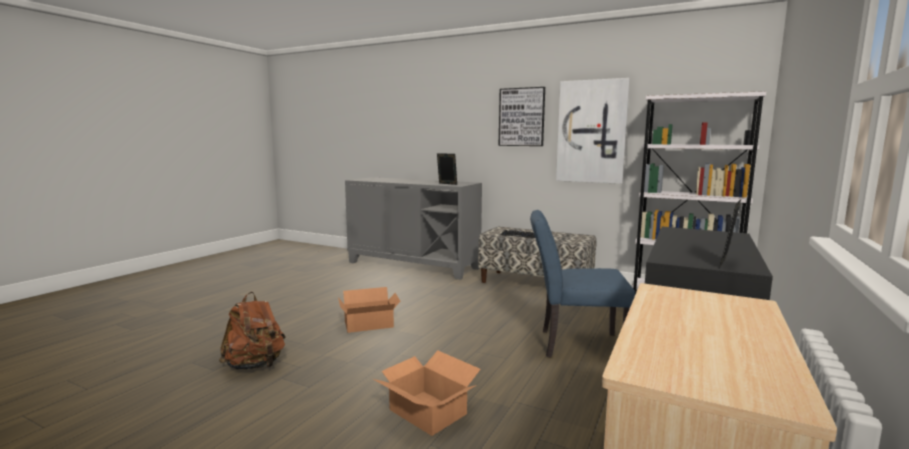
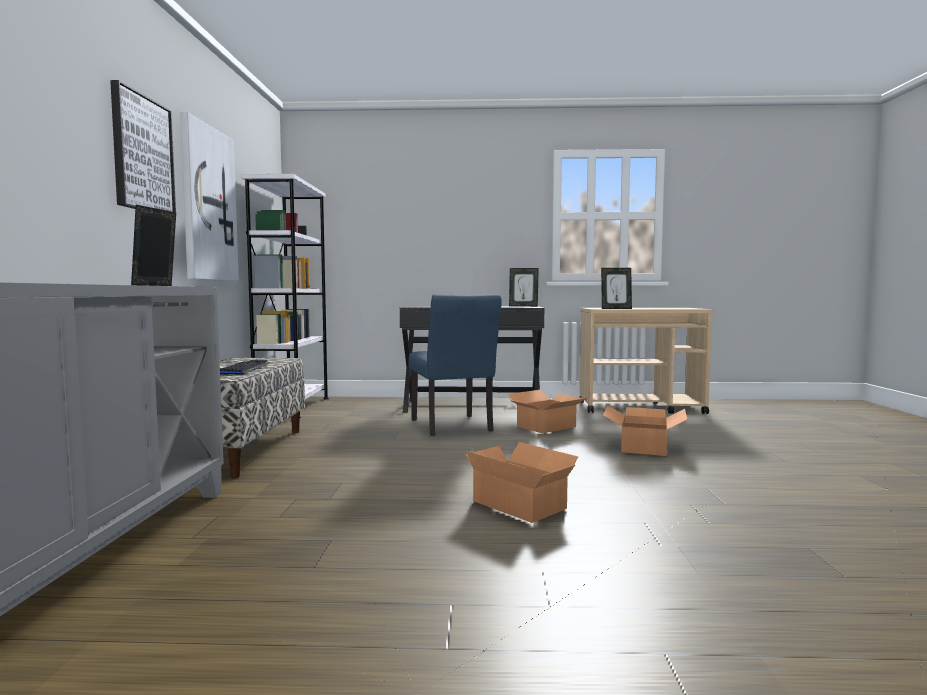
camera: 115 degrees left, 5 degrees down
brown backpack [219,292,286,370] -> none
none -> cardboard box [507,390,588,433]
none -> picture frame [601,268,632,309]

